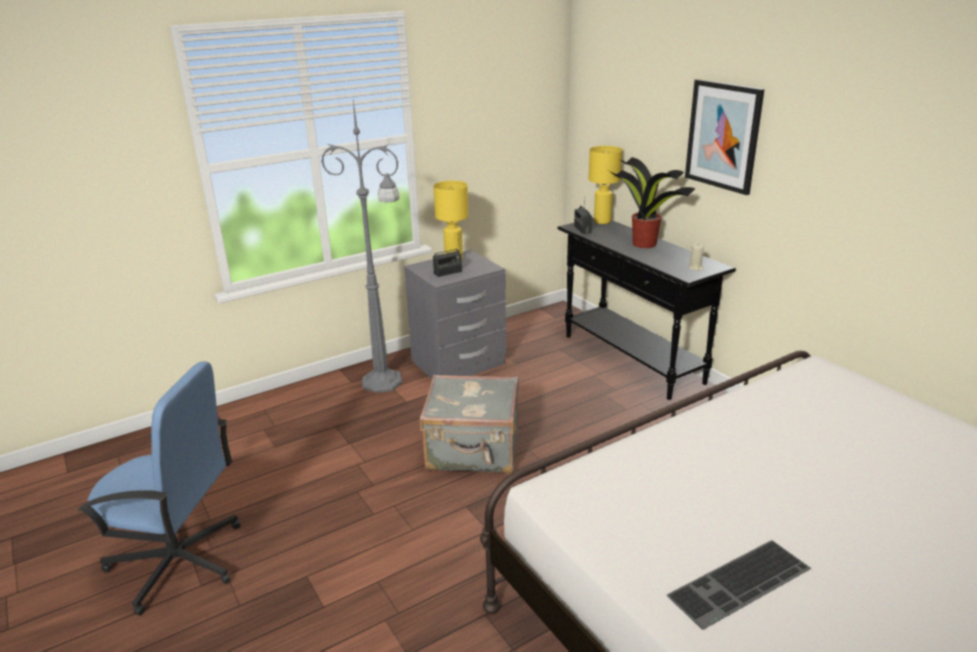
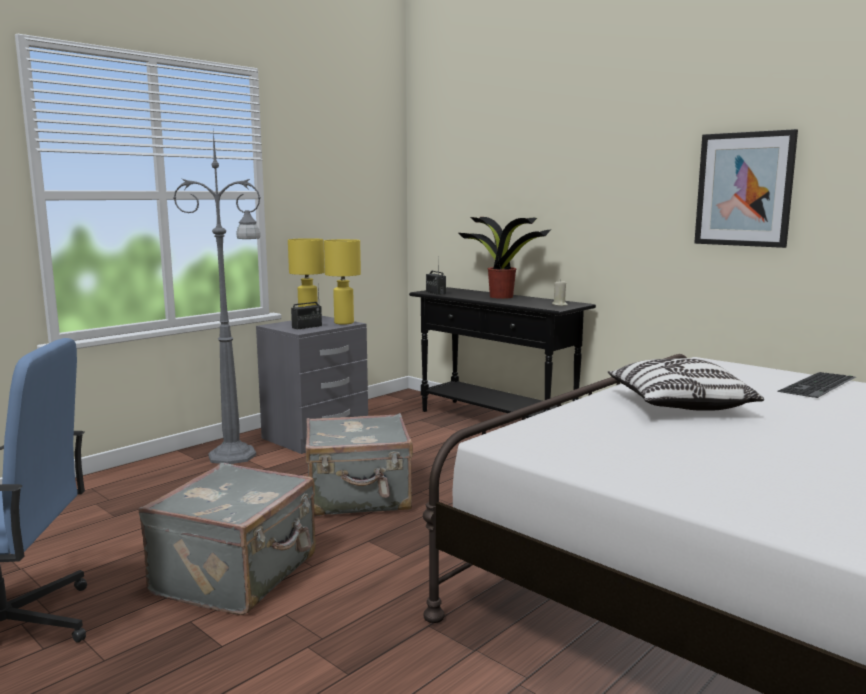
camera: 15 degrees left, 15 degrees down
yellow table lamp [589,146,622,224] -> yellow table lamp moved to [324,239,361,325]
keyboard [667,540,812,630] -> keyboard moved to [778,372,856,398]
picture [685,79,765,195] -> picture moved to [694,129,798,248]
none -> grey suitcase [138,463,316,615]
none -> pillow [608,358,764,411]

